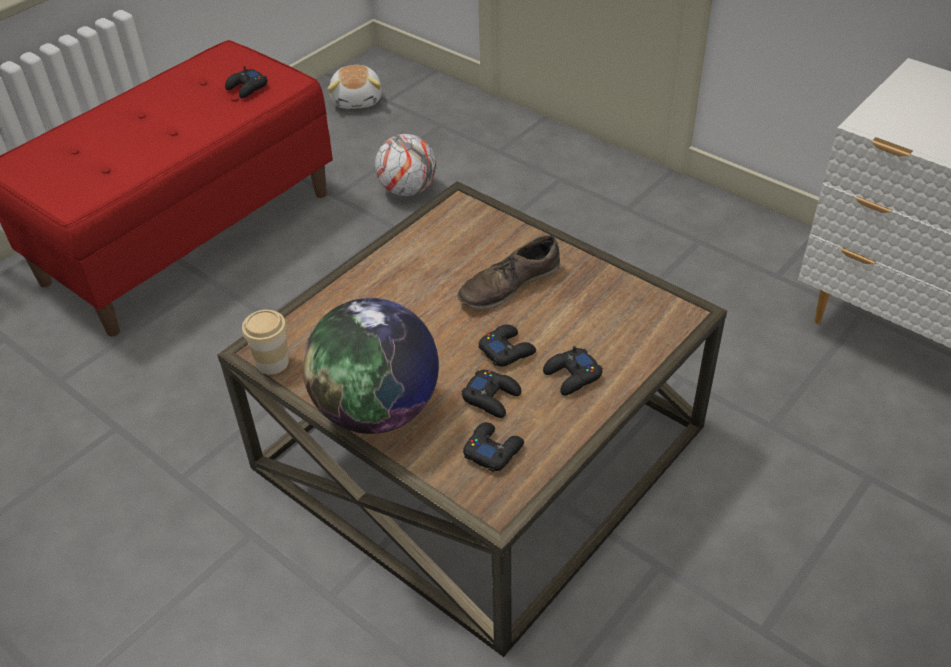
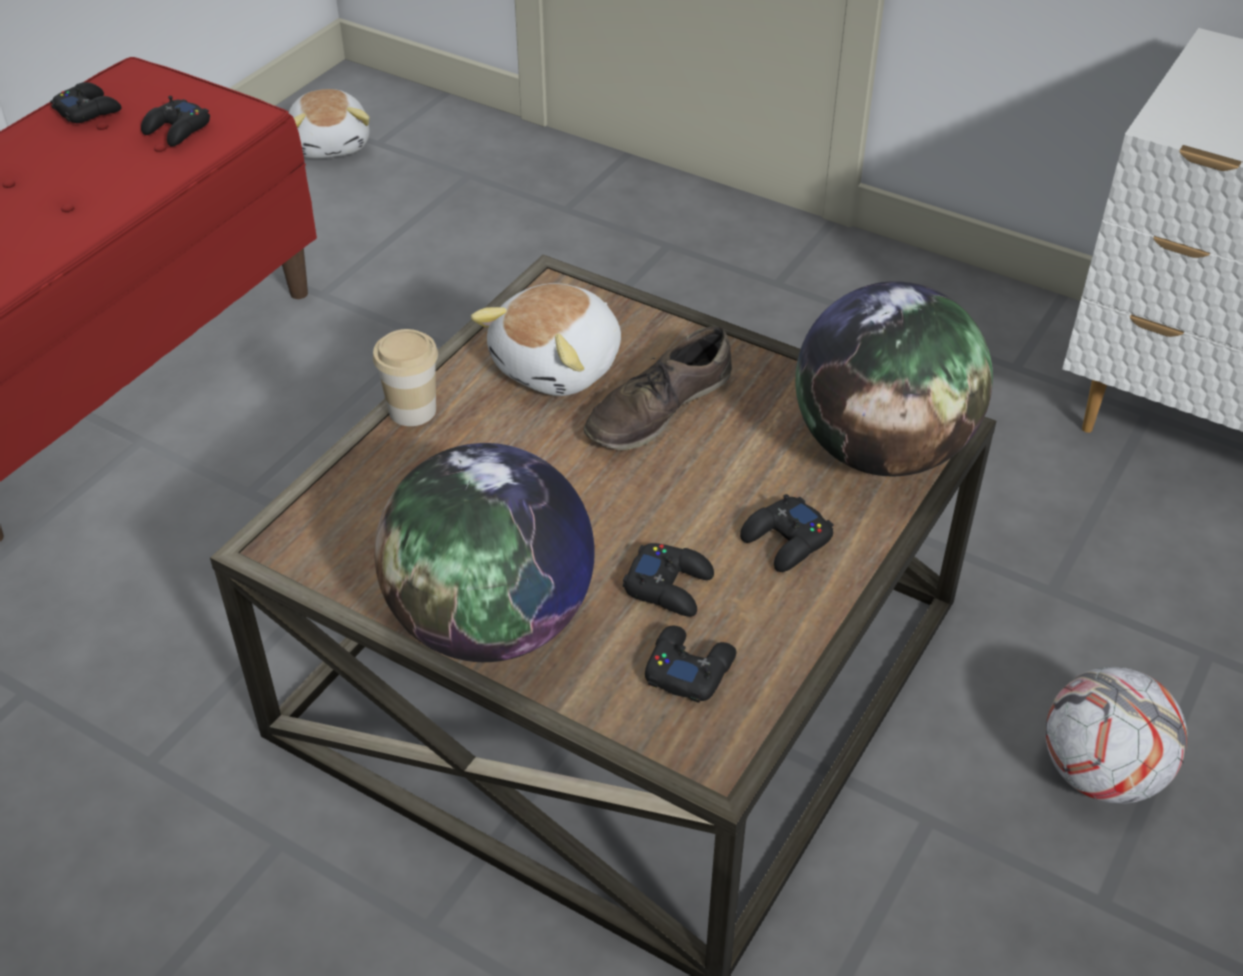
camera: 10 degrees left, 0 degrees up
cup [242,310,289,375] -> cup moved to [373,329,438,426]
football [375,134,437,196] -> football moved to [1045,667,1188,804]
black game controller [478,324,536,367] -> black game controller moved to [50,82,122,123]
none -> plush toy [471,283,621,396]
none -> globe [795,281,993,476]

